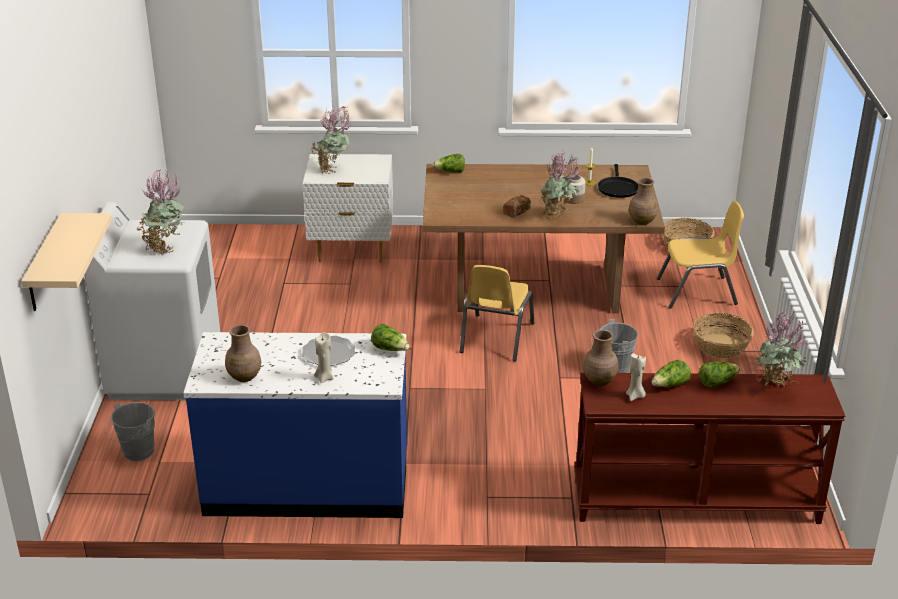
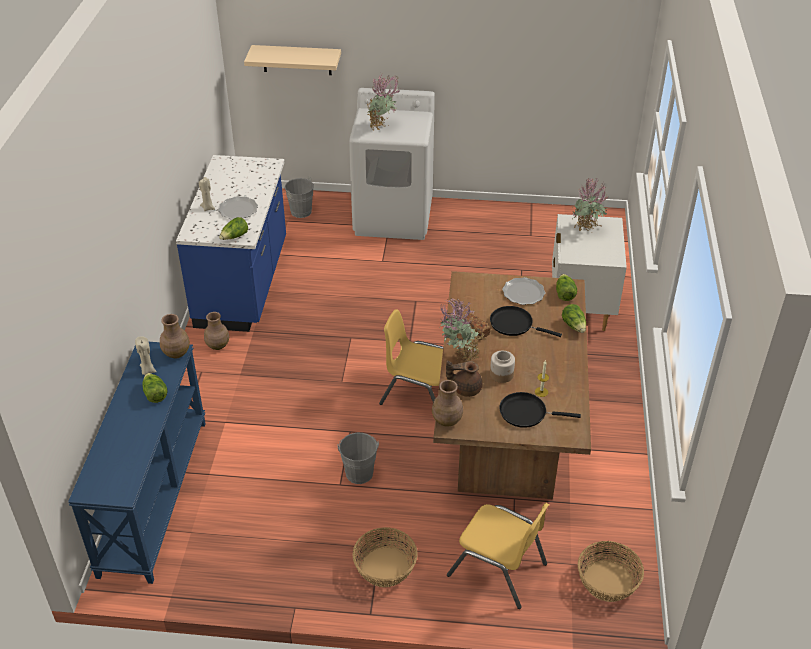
camera: 95 degrees right, 10 degrees up
brown vase [225,325,261,382] -> brown vase moved to [204,312,229,350]
brown console table [574,373,846,524] -> blue console table [68,342,206,584]
yellow chair [657,201,744,309] -> yellow chair turned 60 degrees counterclockwise [447,503,549,609]
lettuce [699,361,740,387] -> lettuce moved to [562,304,586,333]
potted plant [756,311,808,390] -> none
none -> brown teapot [446,360,482,397]
none -> black frying pan [490,306,562,337]
none -> plate [502,277,545,305]

